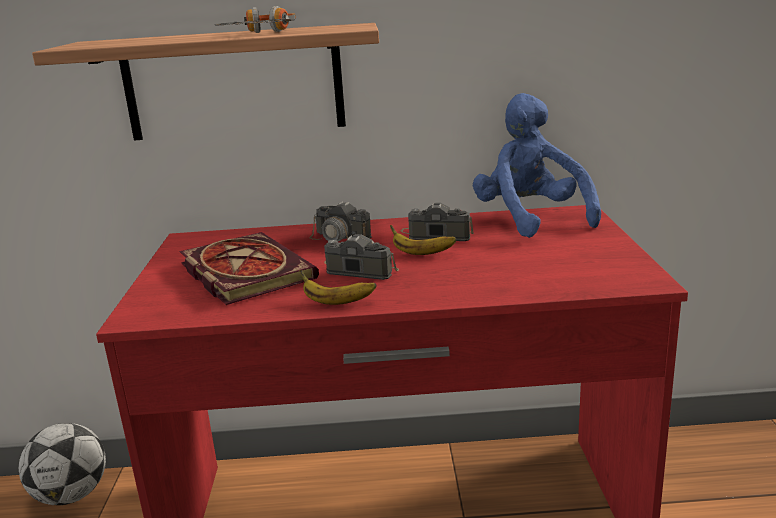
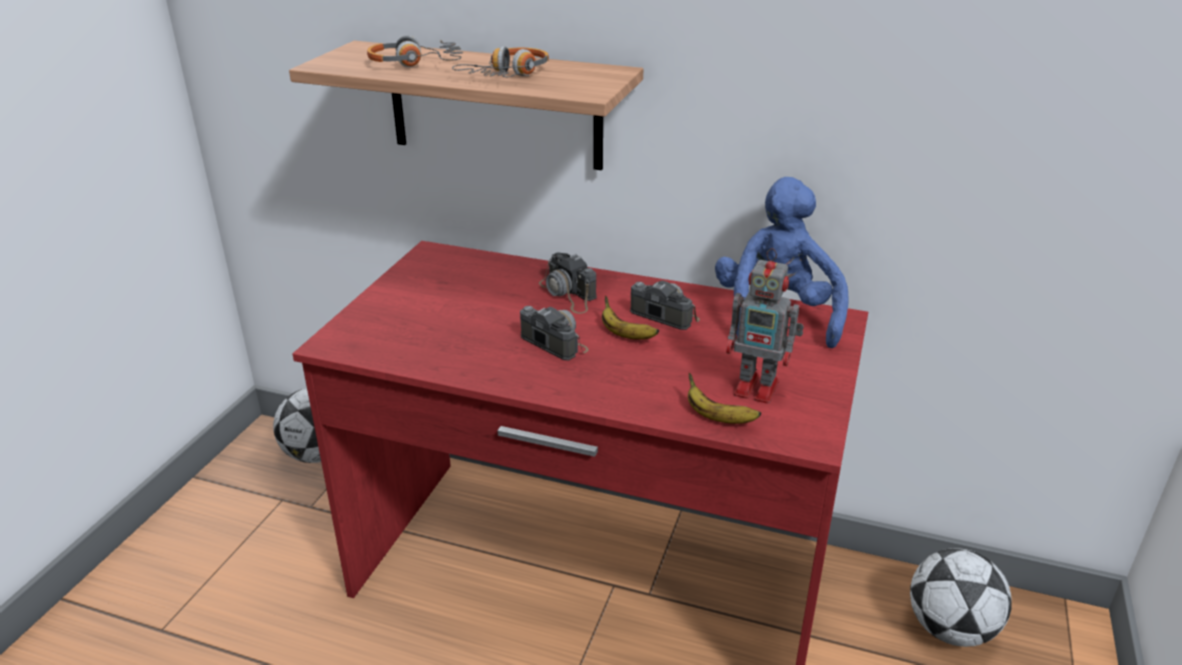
camera: 20 degrees right, 10 degrees up
book [180,232,319,305] -> none
banana [299,270,376,305] -> banana moved to [688,373,761,424]
none -> headphones [367,35,463,67]
none -> toy robot [726,248,804,404]
none -> football [910,548,1012,647]

